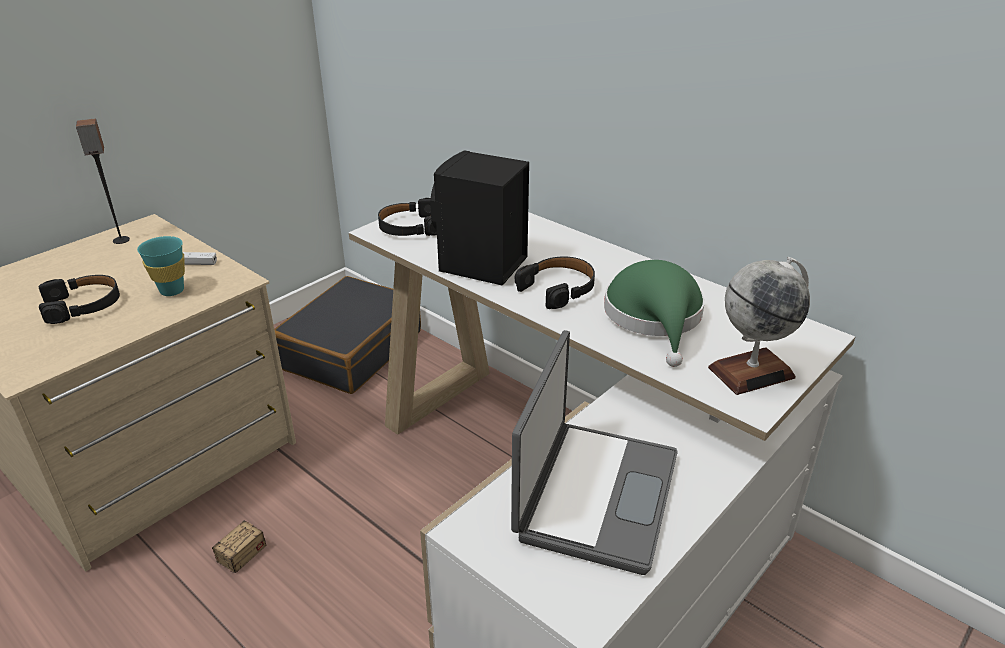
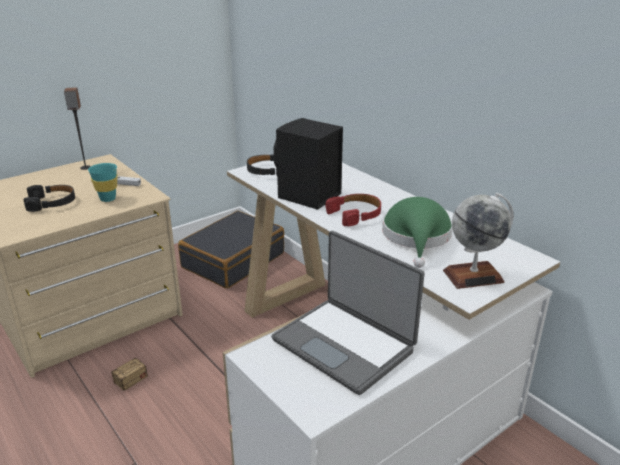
camera: 10 degrees right, 5 degrees down
laptop [511,330,678,575] -> laptop turned 105 degrees clockwise [271,231,424,395]
black headphones [515,257,595,309] -> red headphones [326,194,381,226]

